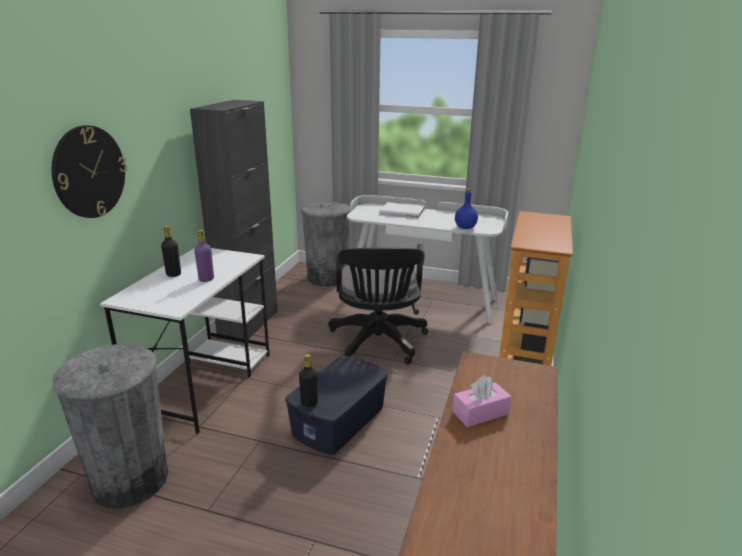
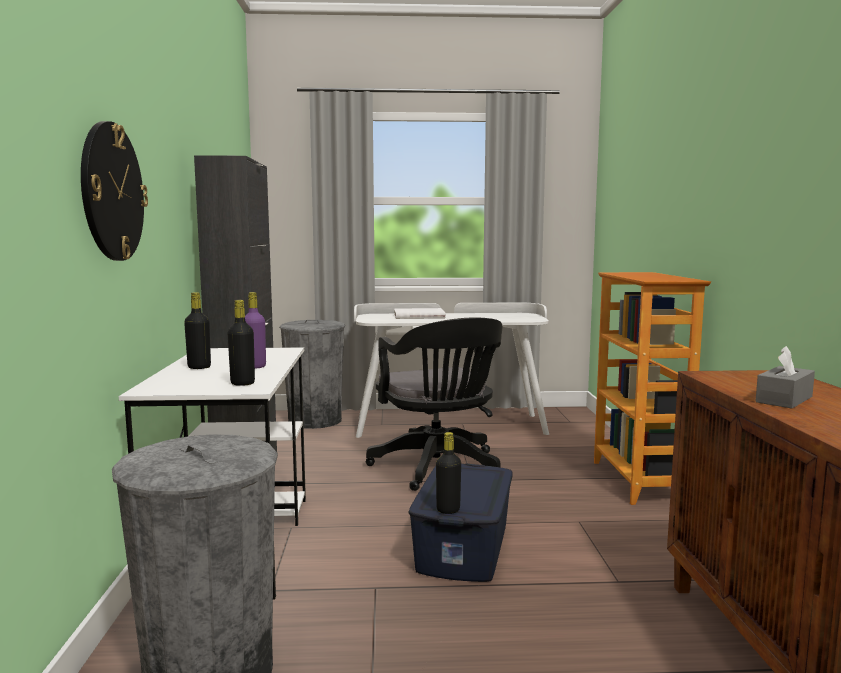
camera: 20 degrees left, 15 degrees down
pink tissue box [453,375,512,427] -> grey tissue box [755,346,815,409]
blue bottle [455,188,478,229] -> none
none -> black bottle [227,300,255,386]

